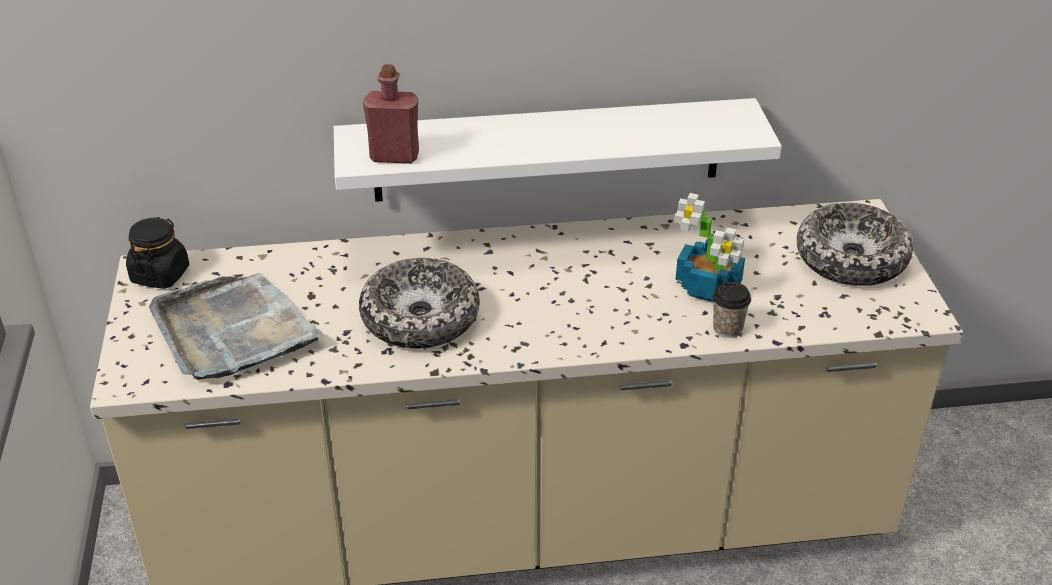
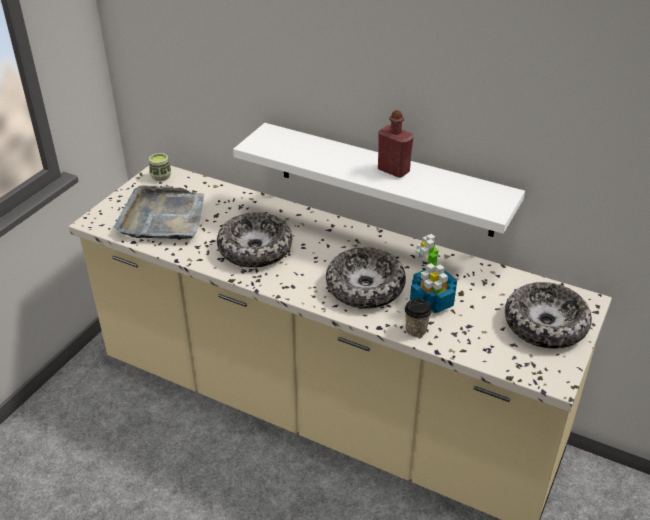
camera: 35 degrees right, 0 degrees up
black jar [126,217,189,289] -> cup [149,153,171,181]
red bottle [363,64,419,163] -> red bottle moved to [378,110,414,178]
none -> bowl [326,247,406,309]

